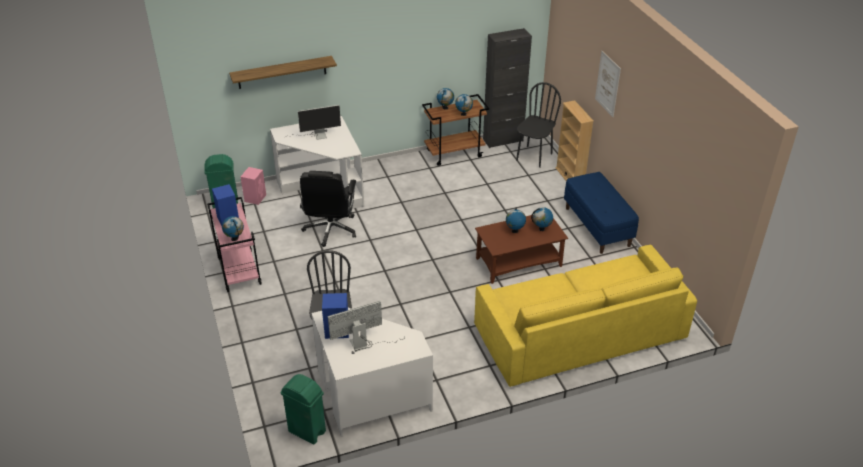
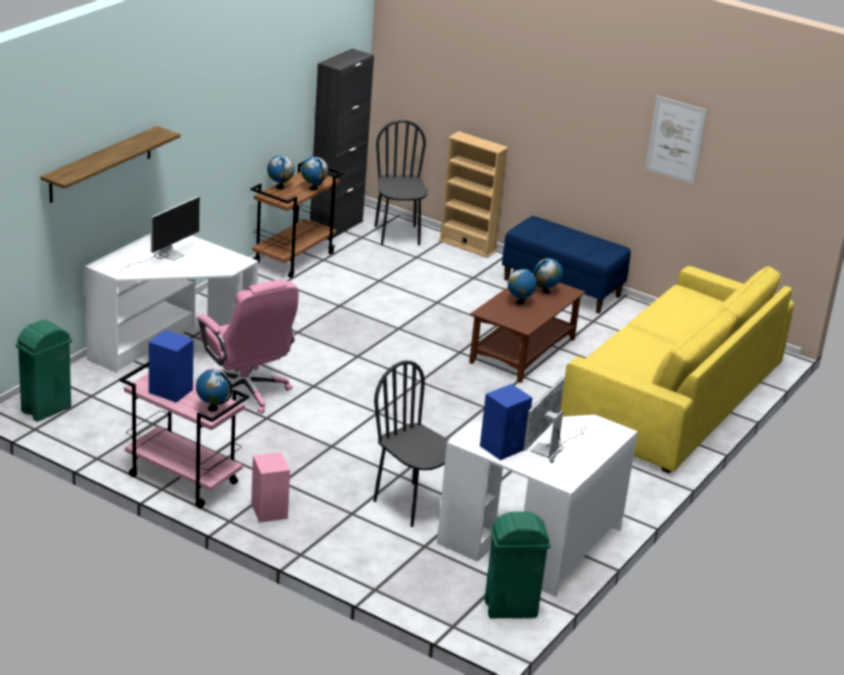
camera: 40 degrees left, 10 degrees down
pink speaker [241,167,266,205] -> pink speaker moved to [251,452,290,523]
black office chair [300,171,356,247] -> pink office chair [197,279,298,414]
picture [595,51,621,117] -> picture moved to [645,95,707,184]

